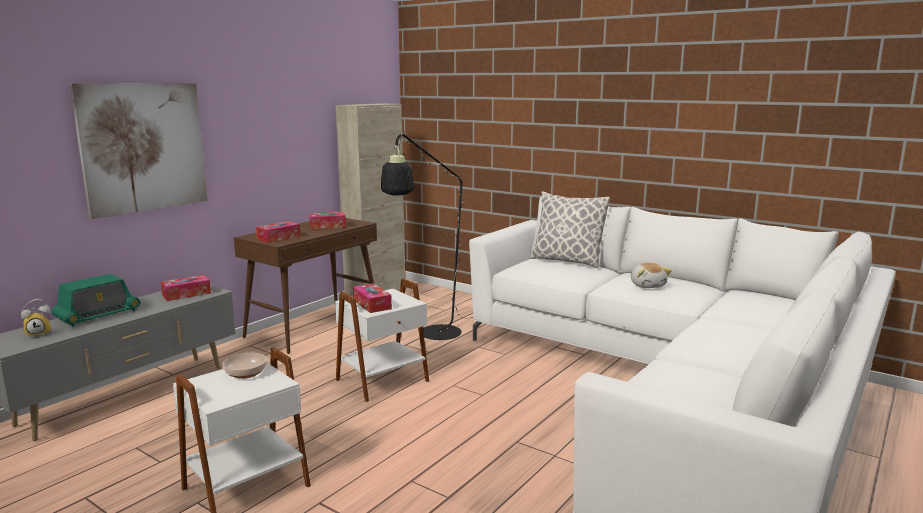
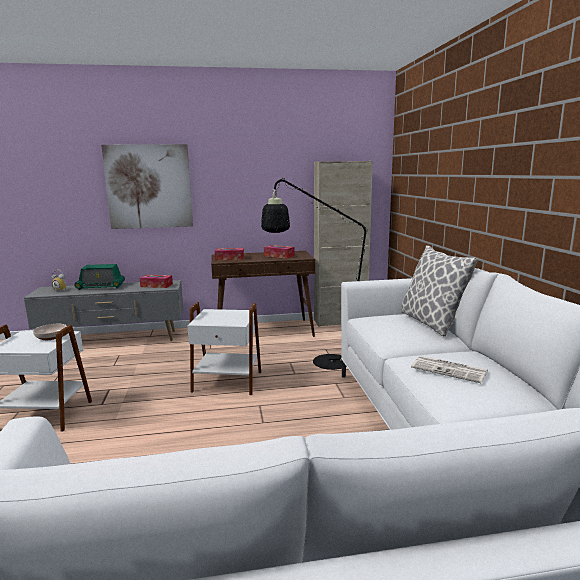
camera: 45 degrees right, 0 degrees up
tissue box [353,283,392,313] -> none
plush toy [631,263,672,288] -> newspaper [411,355,488,383]

